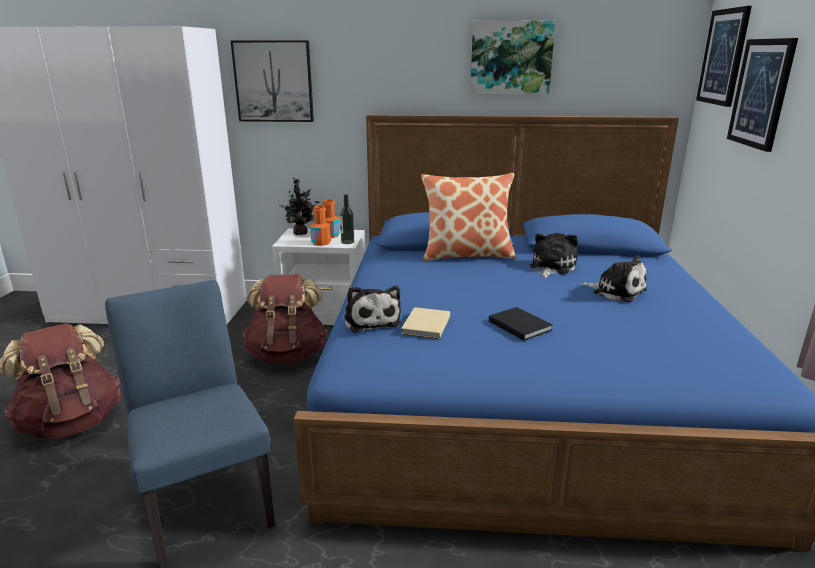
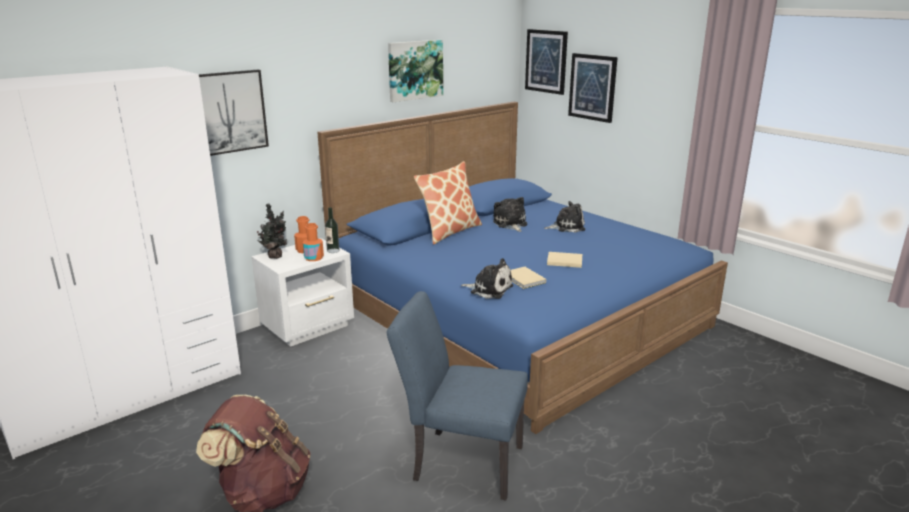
camera: 45 degrees left, 0 degrees up
brown backpack [242,275,327,364] -> none
black book [489,307,552,341] -> beige book [547,252,582,268]

